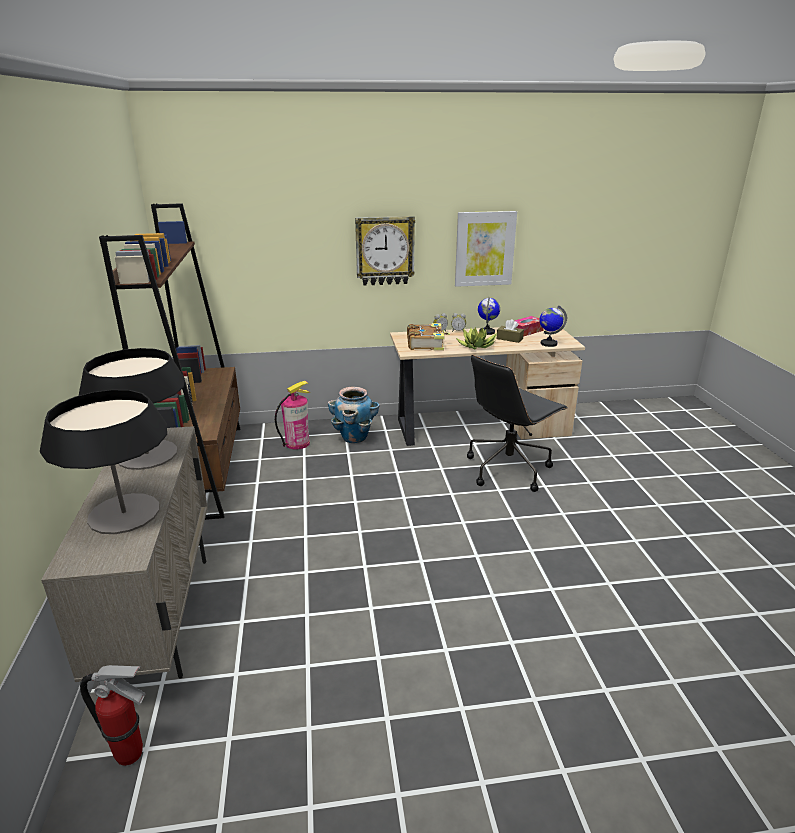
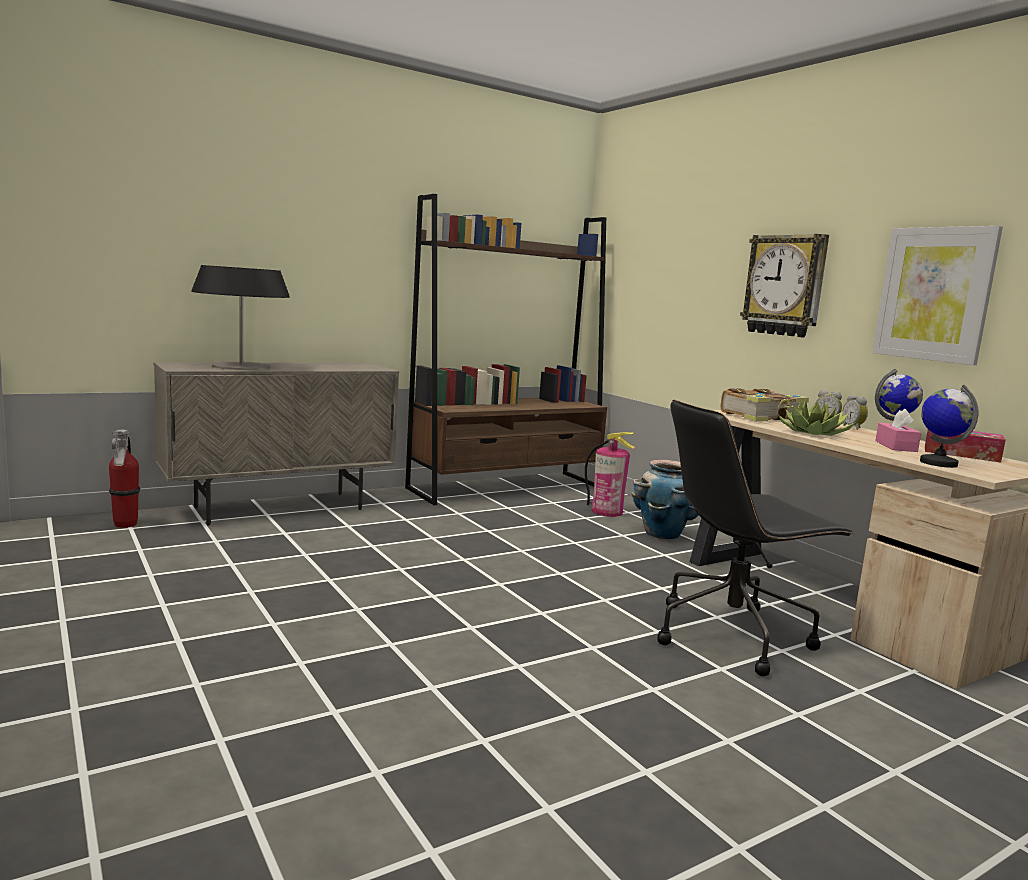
camera: 65 degrees right, 15 degrees down
table lamp [79,348,185,470] -> none
black office chair [467,355,568,492] -> black office chair turned 45 degrees counterclockwise [657,400,855,676]
brown tissue box [497,319,524,343] -> pink tissue box [875,409,921,452]

